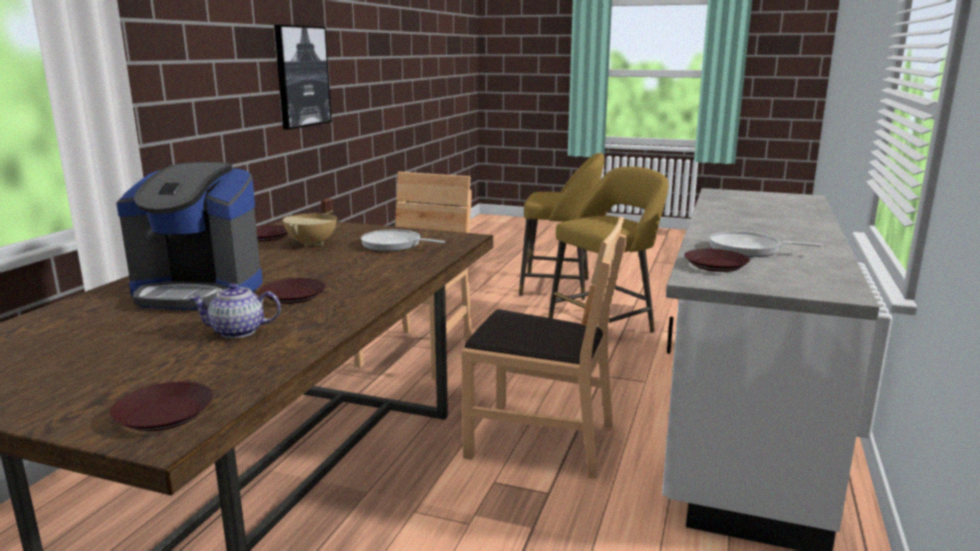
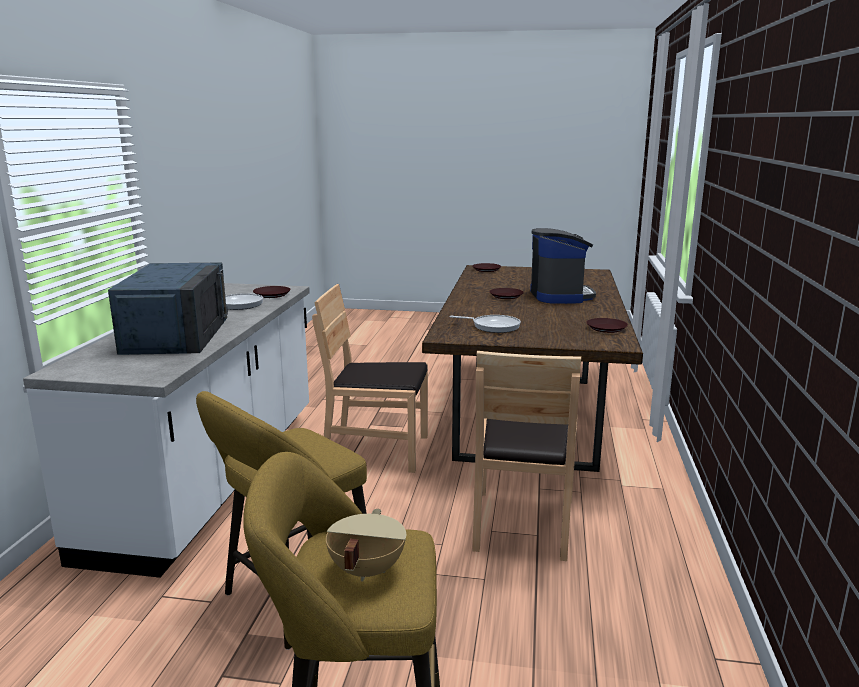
camera: 170 degrees right, 0 degrees up
coffee machine [116,162,263,310] -> coffee machine turned 90 degrees clockwise [530,228,596,304]
teapot [188,283,281,338] -> none
picture [274,25,332,130] -> none
beige cooking pot [283,198,337,247] -> beige cooking pot moved to [326,509,406,582]
none -> blue microwave [108,262,228,355]

